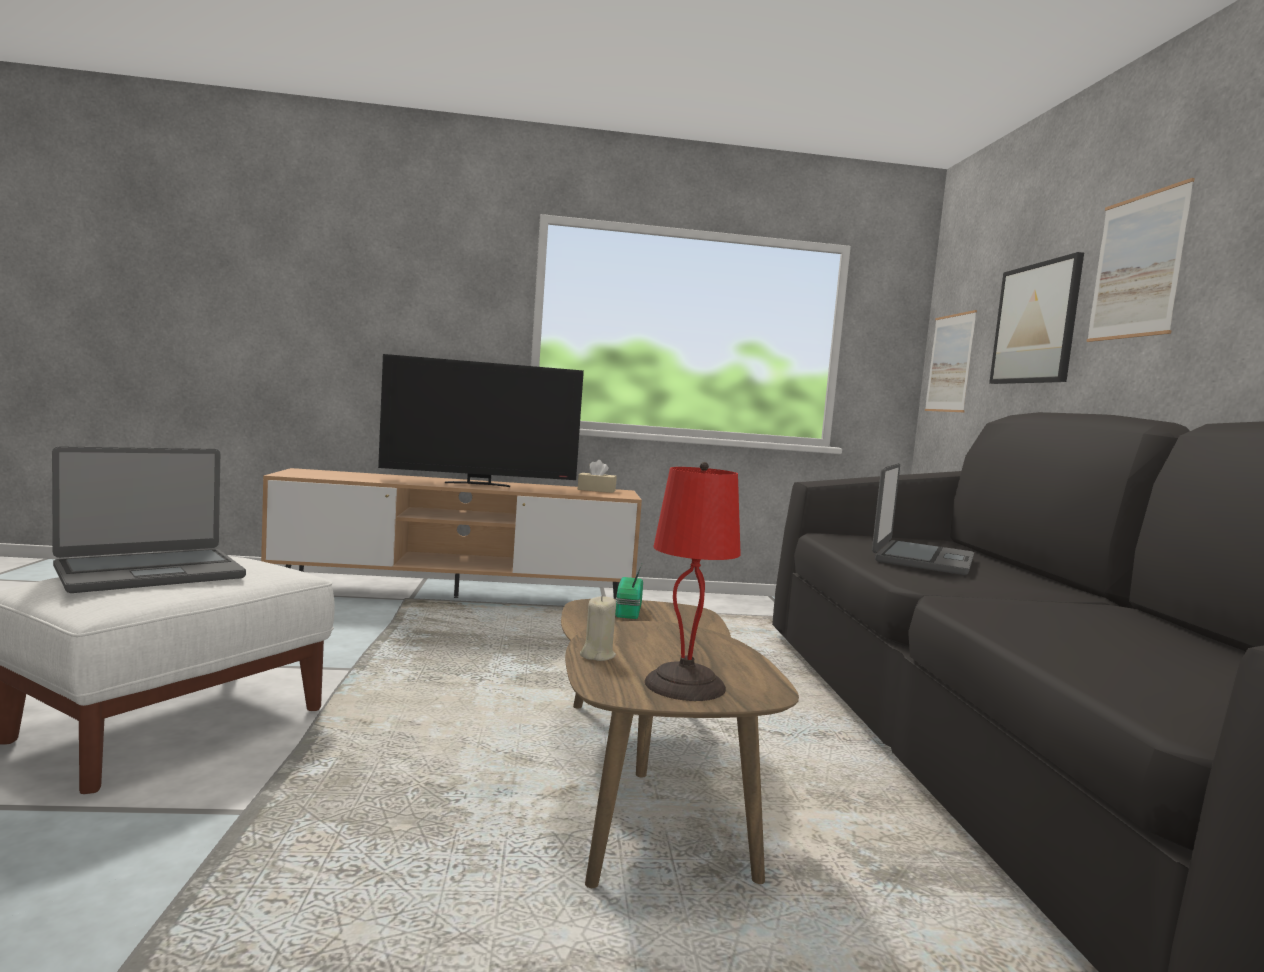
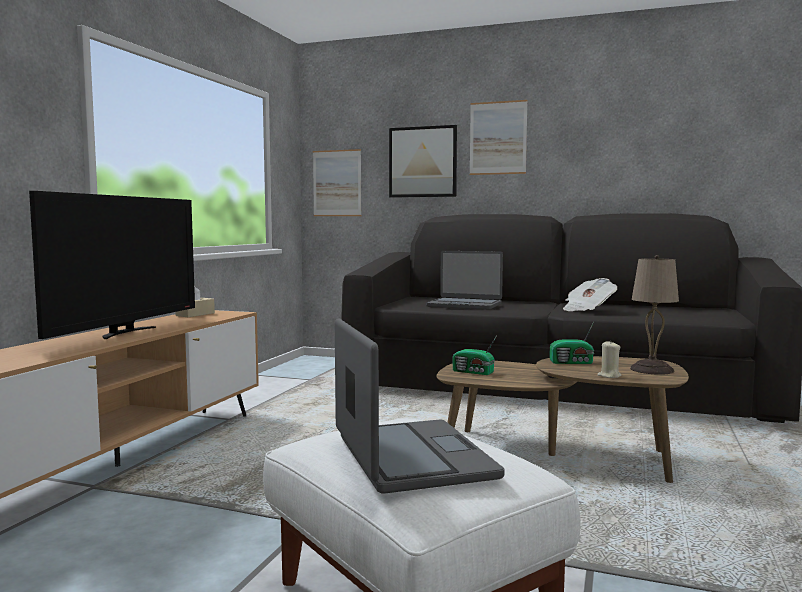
camera: 65 degrees left, 0 degrees up
red table lamp [645,462,741,701] -> beige table lamp [630,255,679,375]
laptop [872,463,974,575] -> laptop turned 150 degrees clockwise [426,251,503,310]
none -> radio [550,323,594,364]
none -> newspaper [563,278,617,311]

